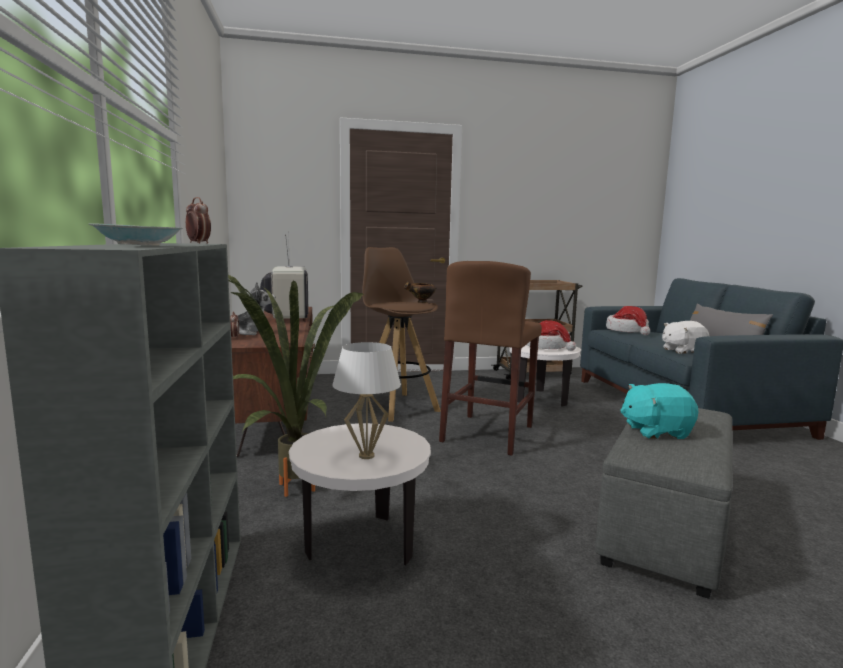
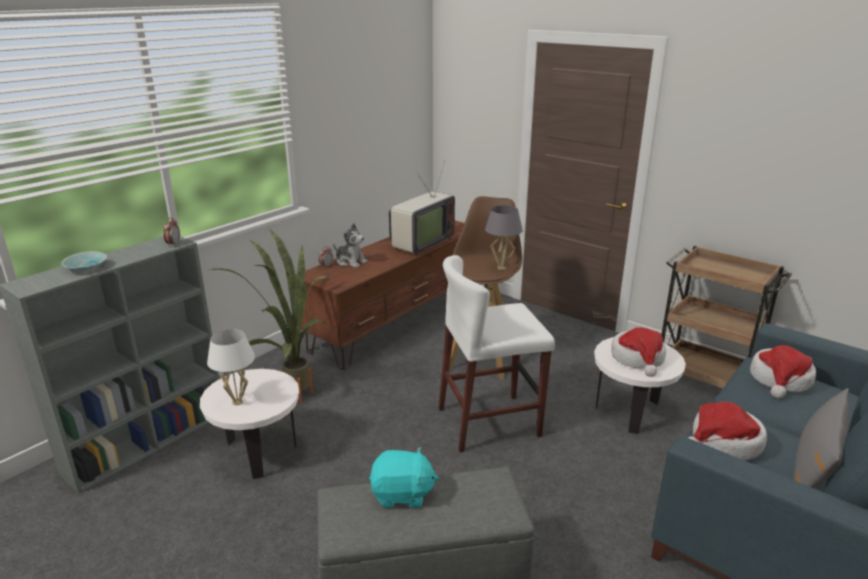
camera: 50 degrees right, 15 degrees up
bowl [404,281,437,303] -> grey table lamp [485,205,523,270]
brown stool [439,261,542,456] -> white stool [439,255,555,452]
turquoise plush toy [620,383,698,439] -> turquoise plush toy turned 135 degrees clockwise [369,447,439,508]
white plush toy [662,321,709,354] -> hat [688,402,767,460]

